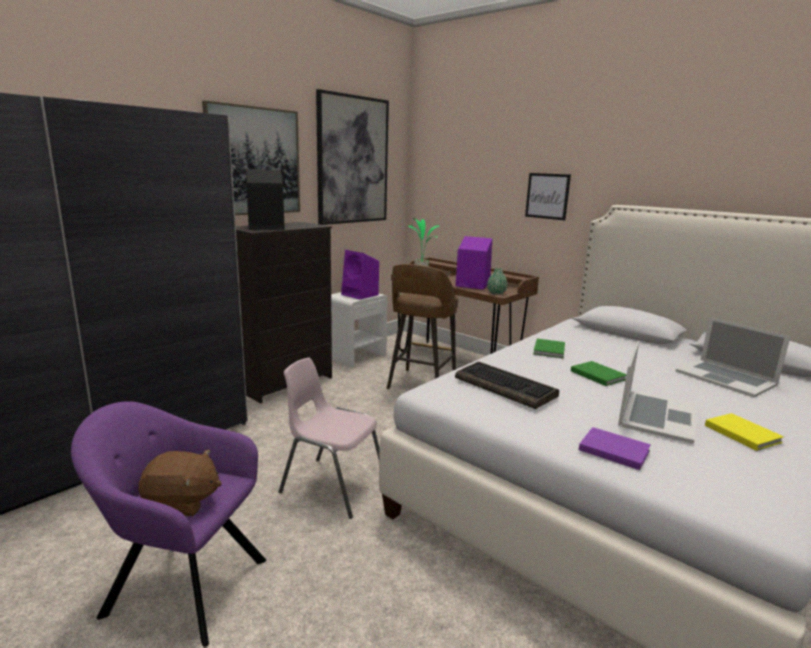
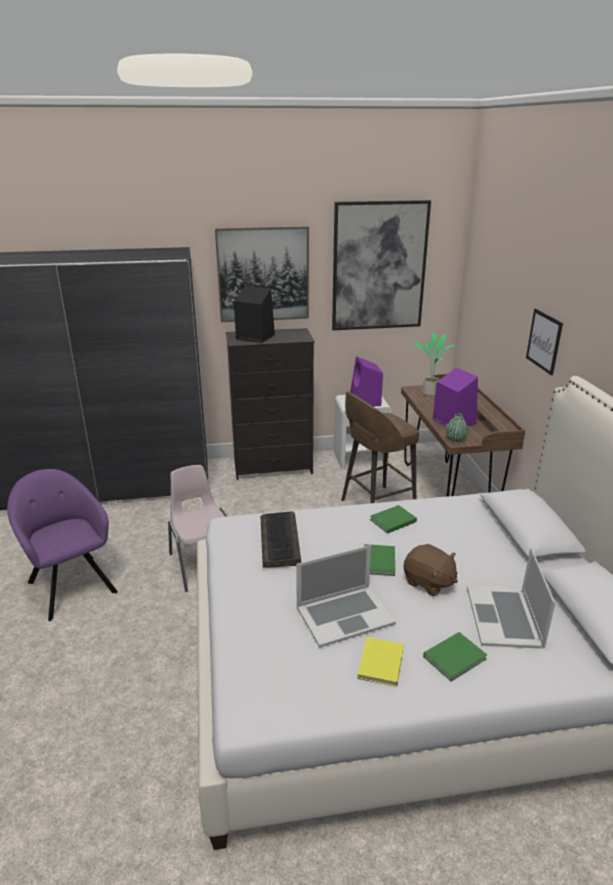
camera: 40 degrees right, 10 degrees up
brown plush toy [138,449,222,516] -> brown plush toy moved to [403,544,458,596]
purple book [579,427,651,470] -> none
none -> green book [423,632,487,682]

